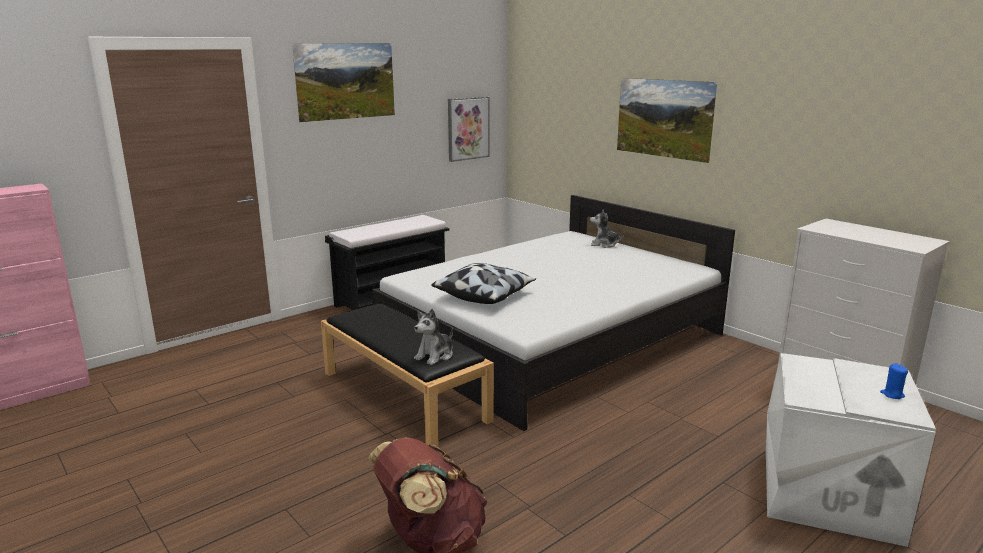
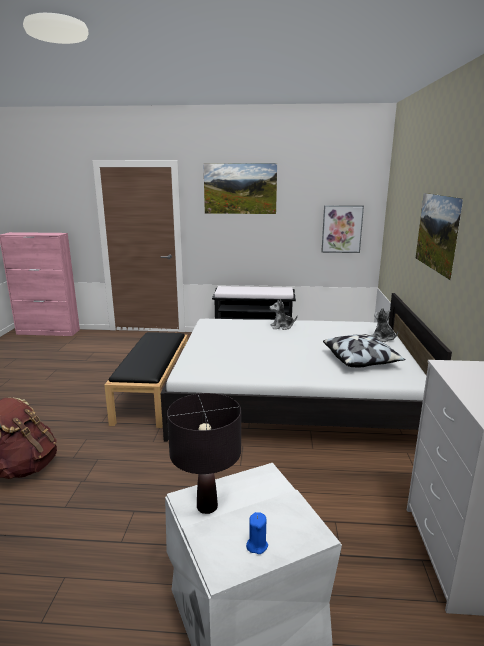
camera: 45 degrees right, 0 degrees up
plush toy [414,309,453,365] -> plush toy moved to [269,299,298,330]
pillow [431,263,536,304] -> pillow moved to [323,334,406,368]
none -> black table lamp [167,393,241,514]

